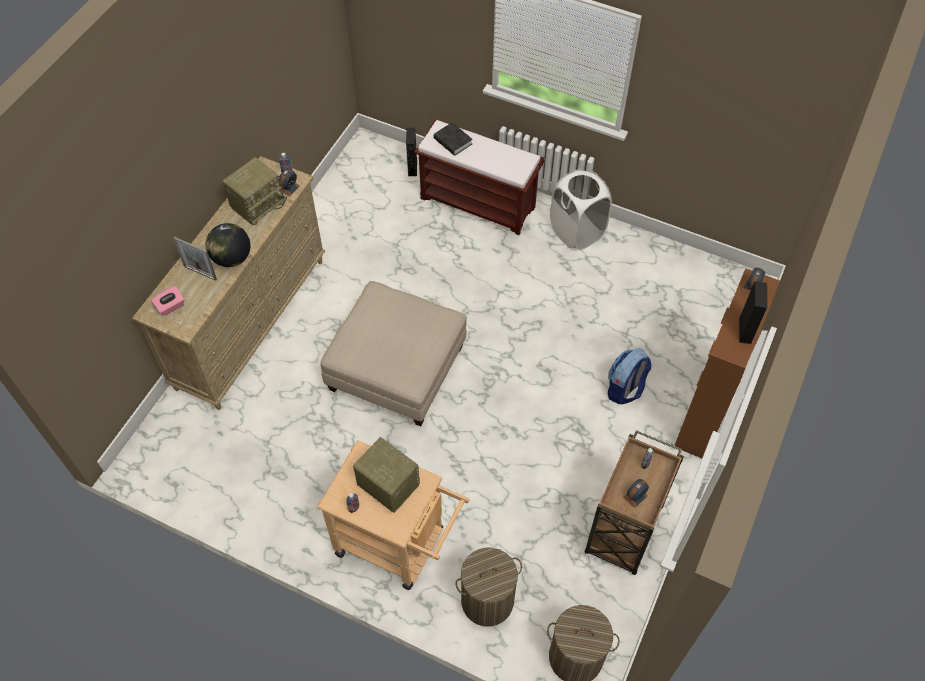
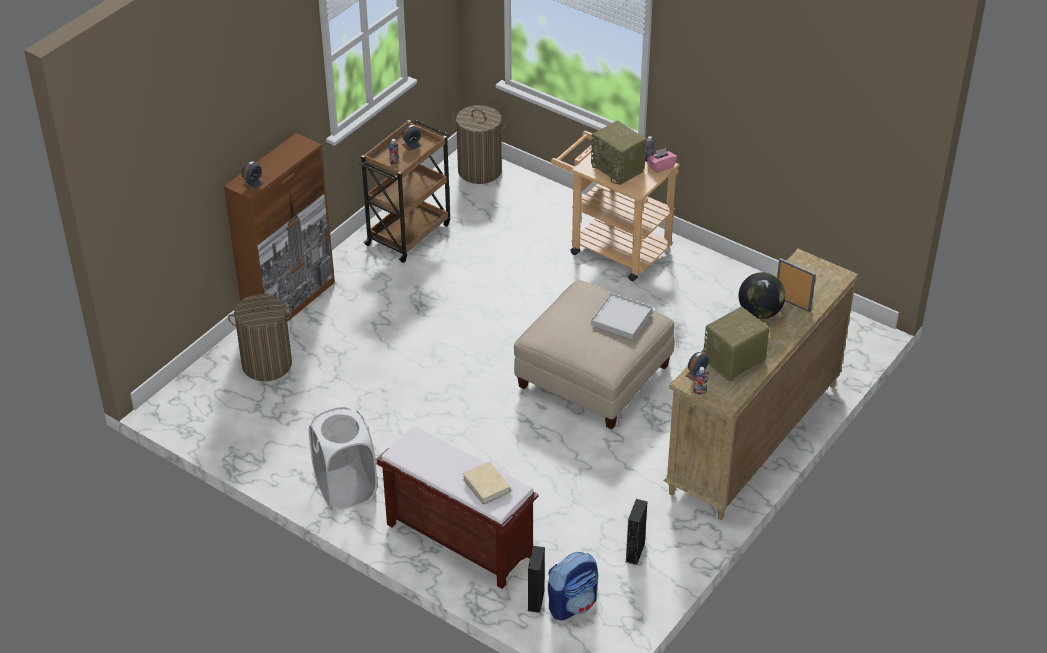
camera: 170 degrees left, 15 degrees down
pink tissue box [151,286,185,316] -> pink tissue box moved to [647,148,677,173]
black book [434,122,472,156] -> beige book [463,462,511,505]
laundry basket [455,548,522,627] -> laundry basket moved to [228,294,292,381]
backpack [608,348,651,405] -> backpack moved to [548,552,598,620]
black speaker [739,281,767,344] -> black speaker moved to [625,499,647,565]
none -> white tray [591,293,652,340]

